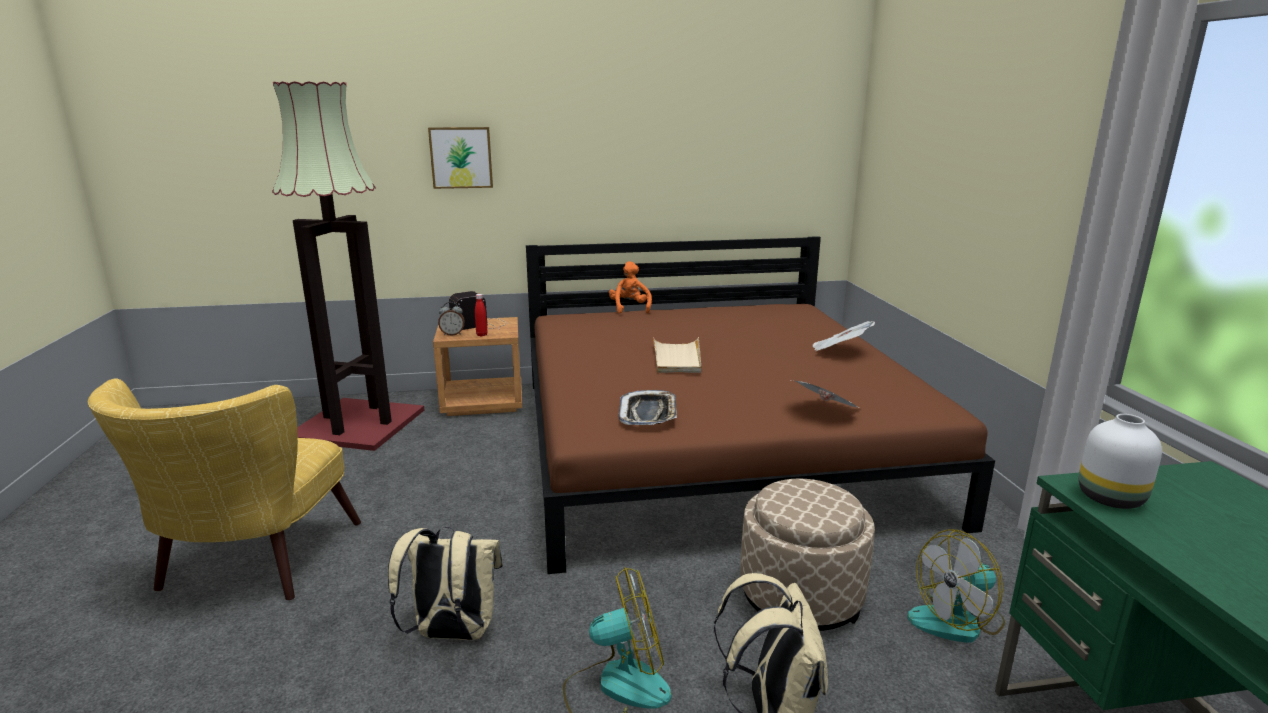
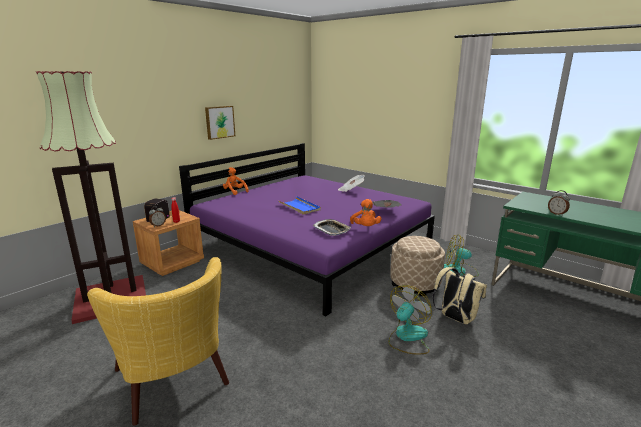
camera: 40 degrees left, 0 degrees up
beige backpack [388,527,503,640] -> none
picture [428,127,493,189] -> picture moved to [205,106,235,140]
brown bed [526,236,995,574] -> purple bed [179,143,435,316]
beige tray [653,337,701,373] -> blue tray [278,197,321,215]
fan [907,529,1005,643] -> fan turned 75 degrees clockwise [444,235,479,277]
white vase [1079,414,1162,509] -> none
none -> orange plush toy [350,199,381,226]
none -> alarm clock [548,190,570,216]

